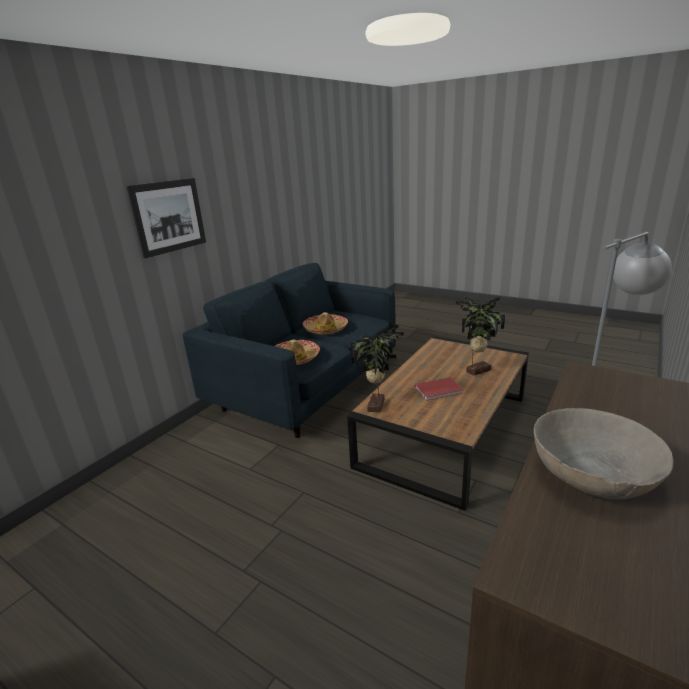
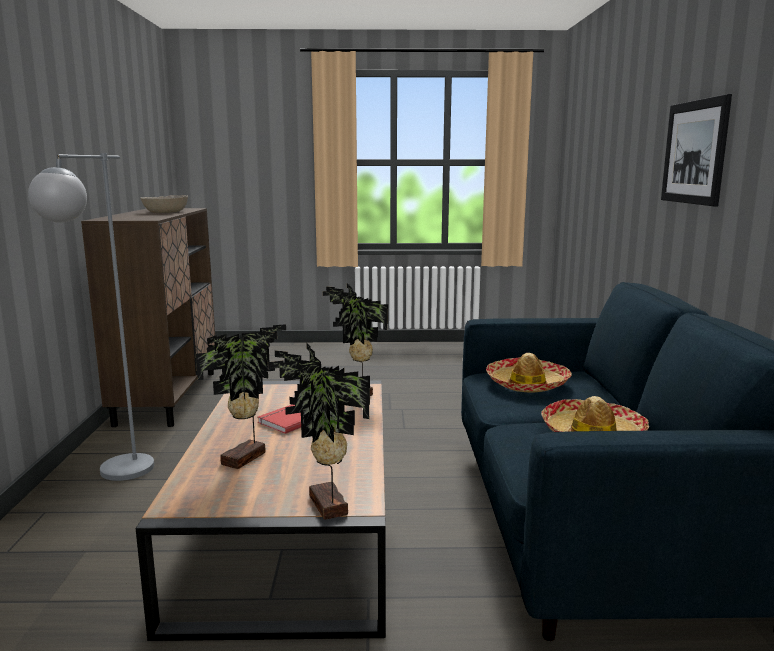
camera: 145 degrees right, 10 degrees down
none -> potted plant [268,343,370,520]

